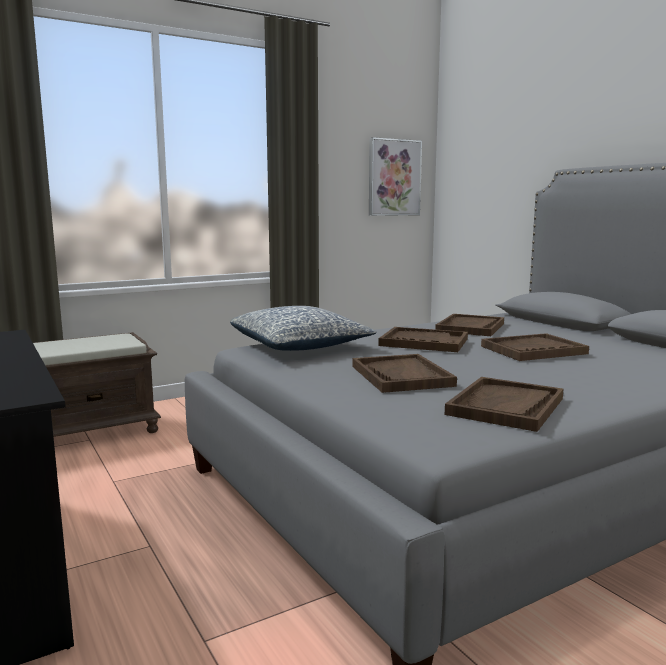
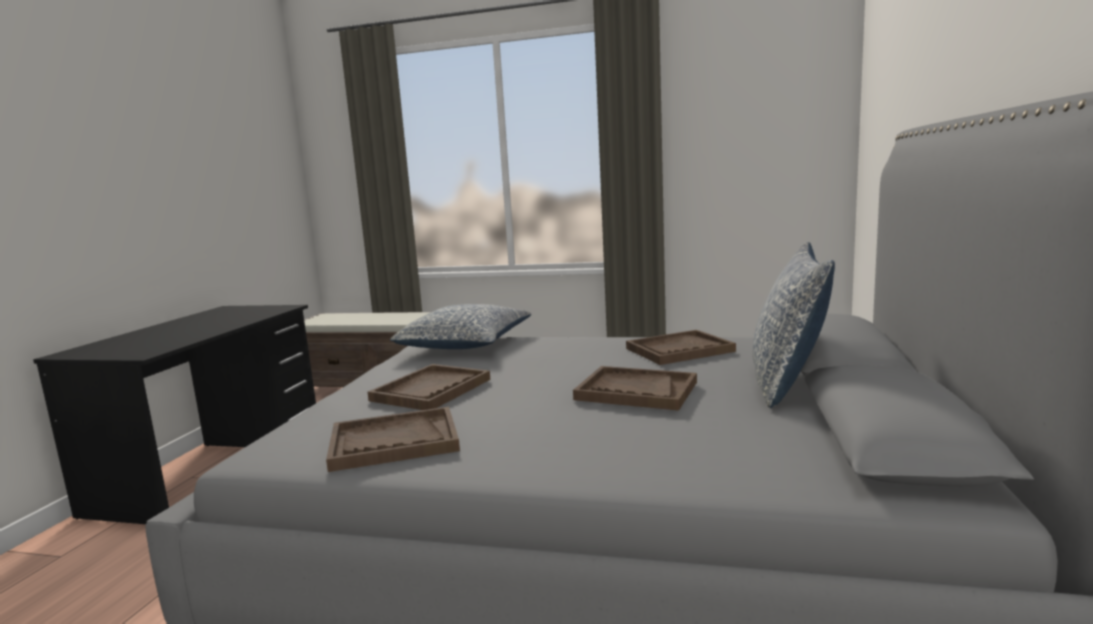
camera: 45 degrees right, 0 degrees up
picture [369,137,422,216] -> none
brown tray [378,327,468,352] -> none
none -> pillow [752,242,835,408]

